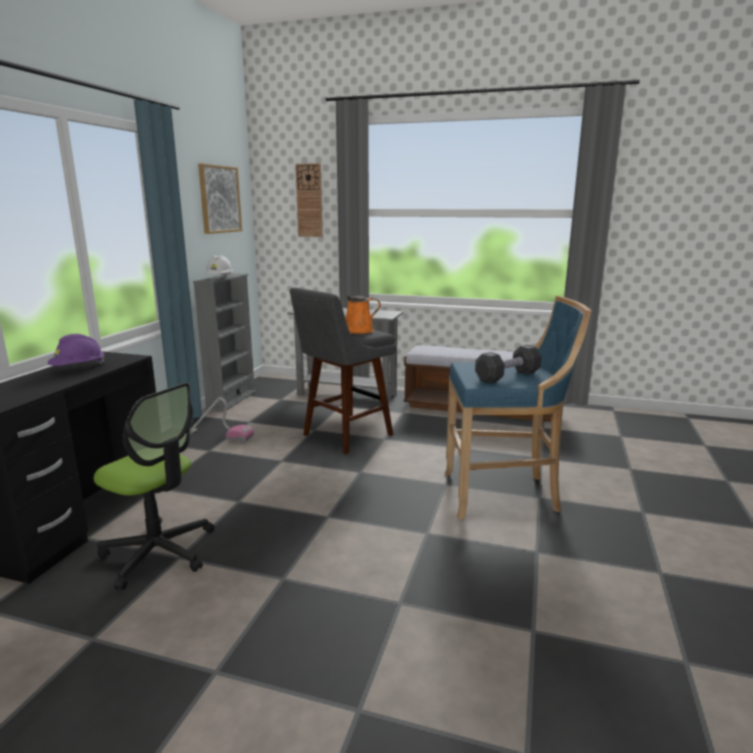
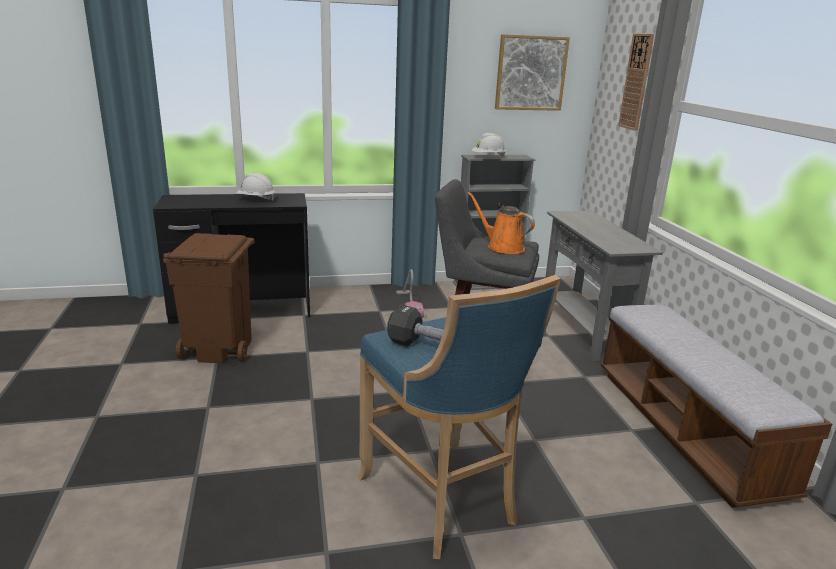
camera: 60 degrees right, 5 degrees up
purple hard hat [47,334,105,366] -> white hard hat [236,173,276,201]
office chair [94,382,215,590] -> brown trash can [163,233,255,363]

